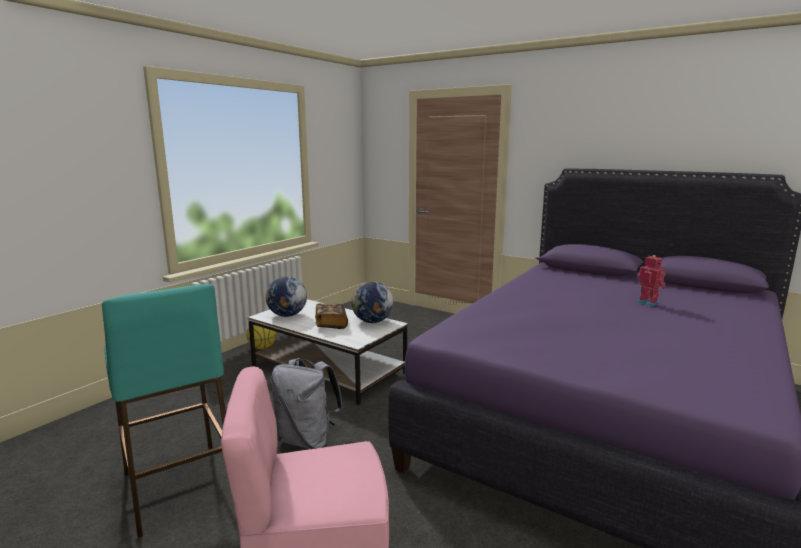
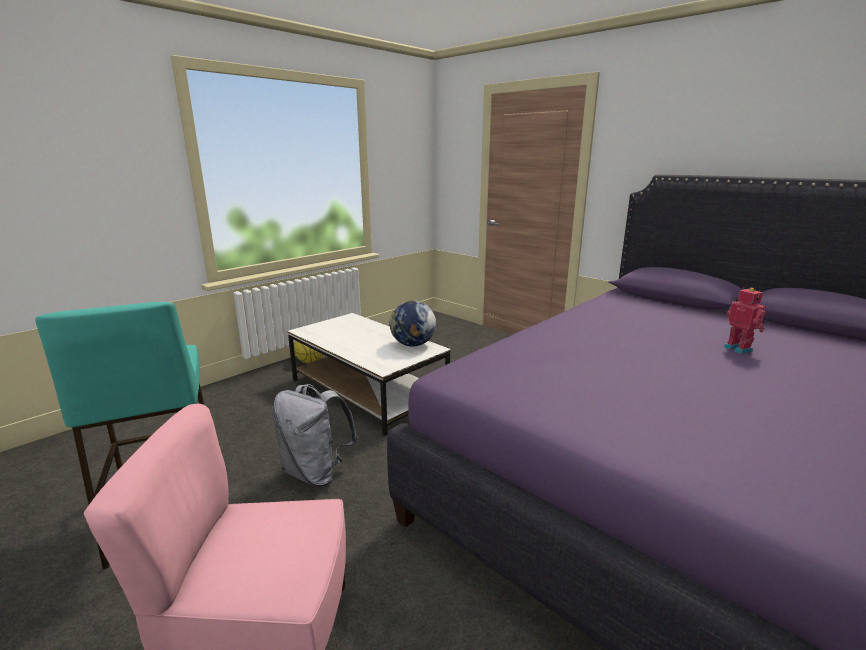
camera: 10 degrees right, 5 degrees up
globe [265,277,307,317] -> none
book [315,303,348,329] -> none

